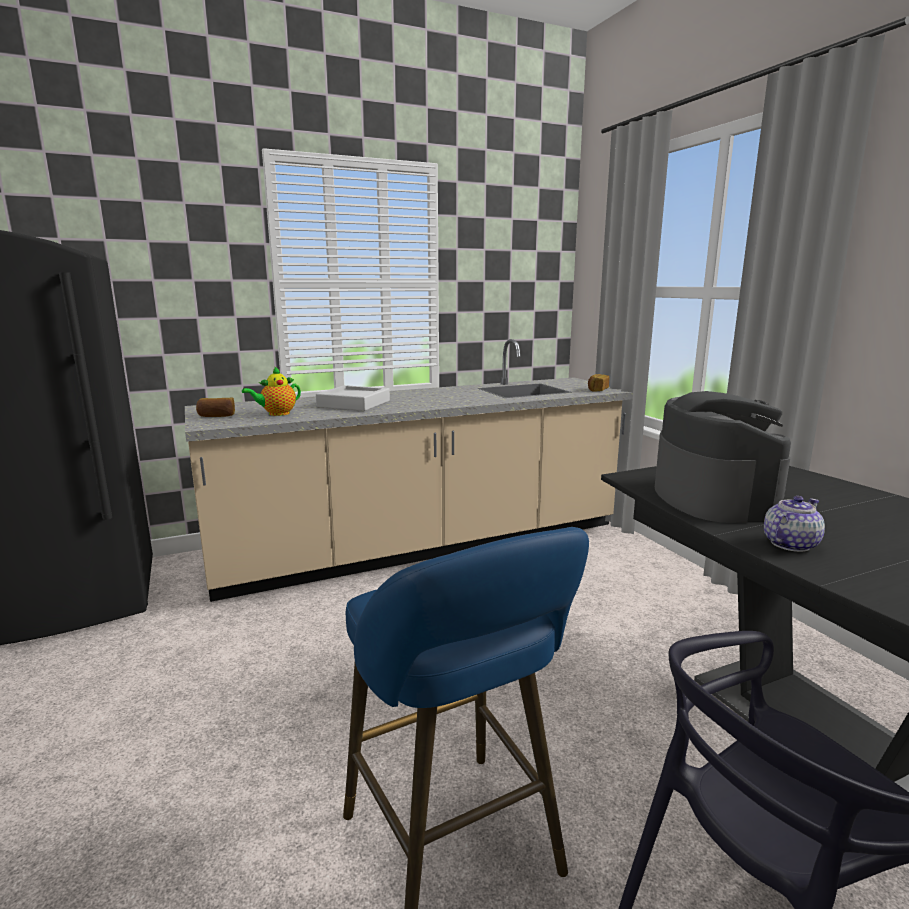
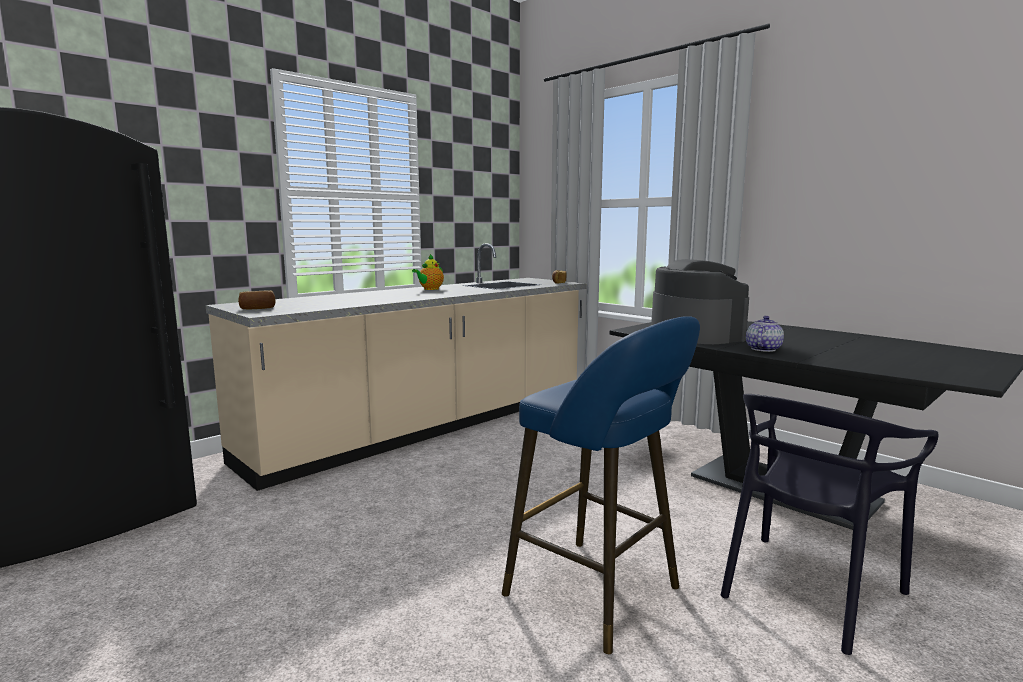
camera: 20 degrees left, 5 degrees down
teapot [242,366,301,416] -> teapot moved to [412,254,444,290]
grey tray [316,385,390,411] -> none

